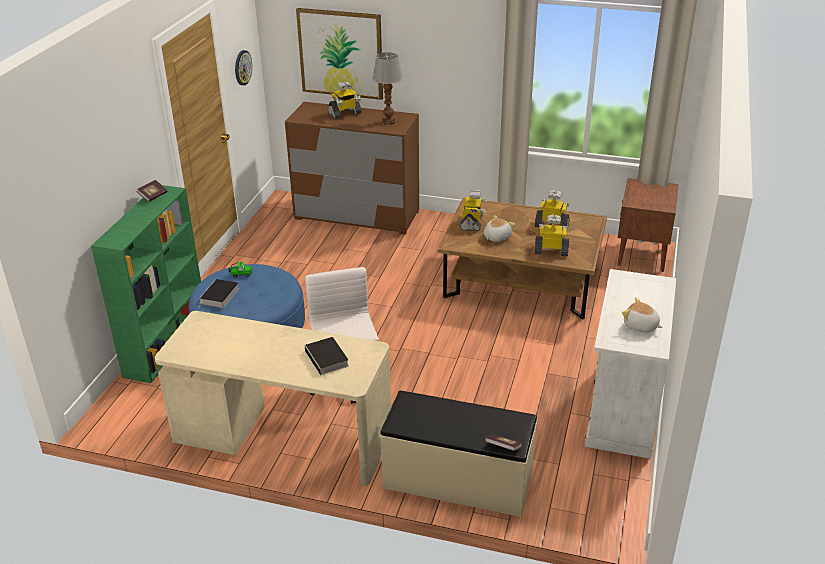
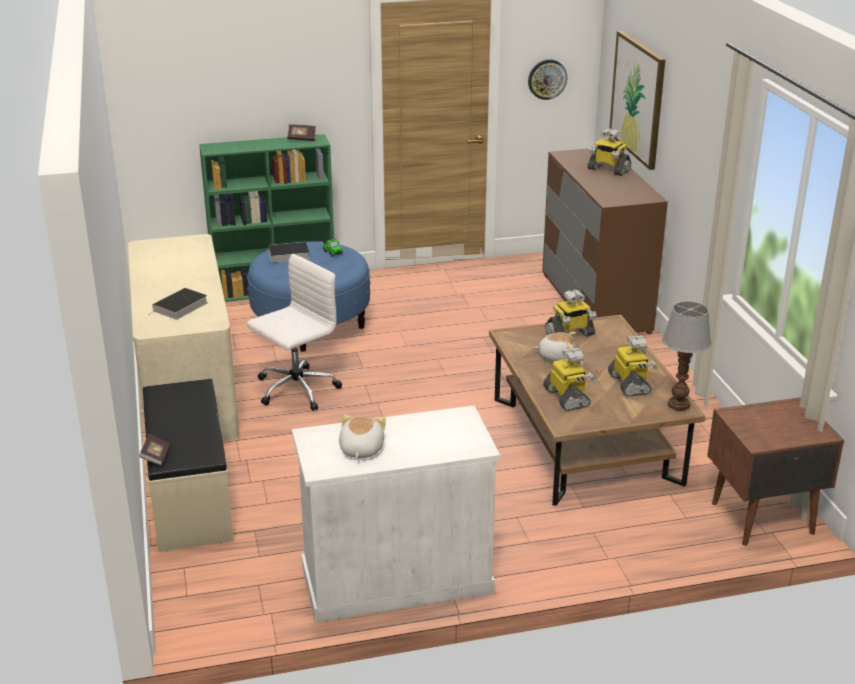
camera: 60 degrees right, 5 degrees down
table lamp [372,52,403,125] -> table lamp moved to [662,301,712,411]

